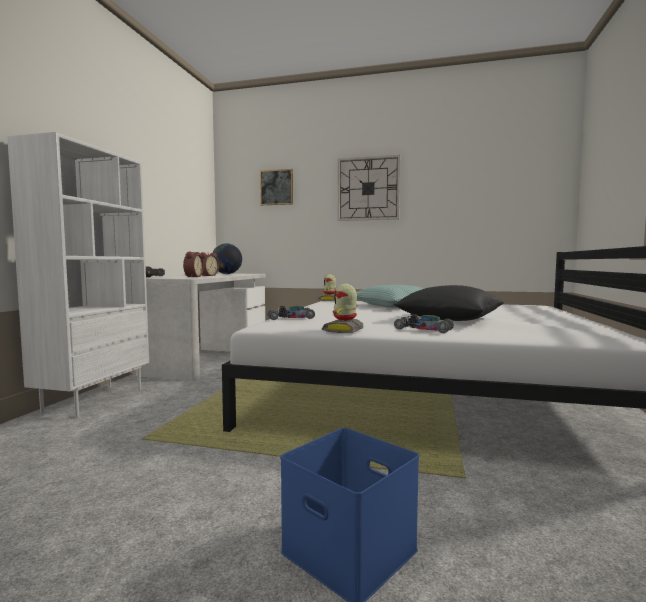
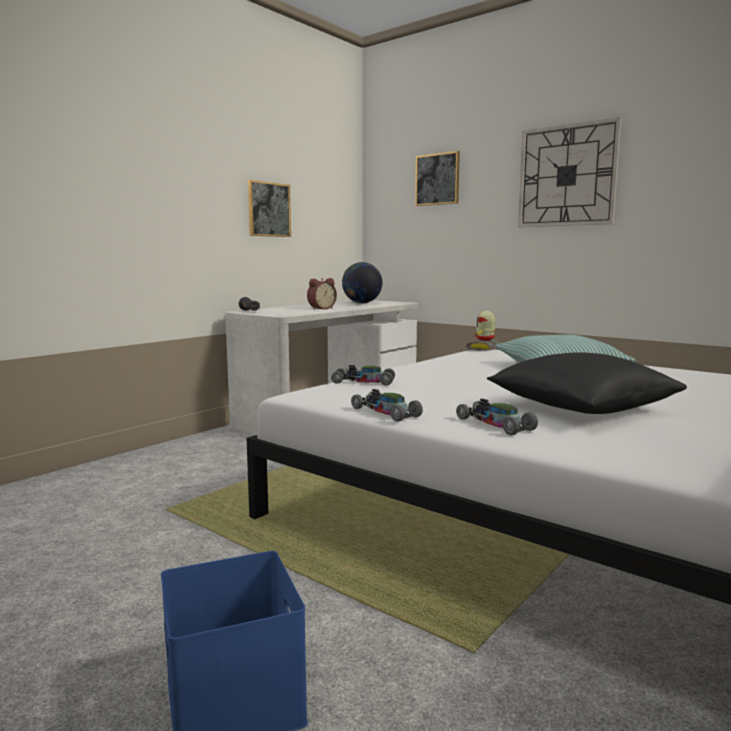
camera: 25 degrees right, 5 degrees up
white bookcase [7,132,149,417] -> none
alarm clock [183,252,204,277] -> none
toy robot [322,284,364,333] -> toy car [351,389,423,422]
none -> picture [248,180,291,237]

